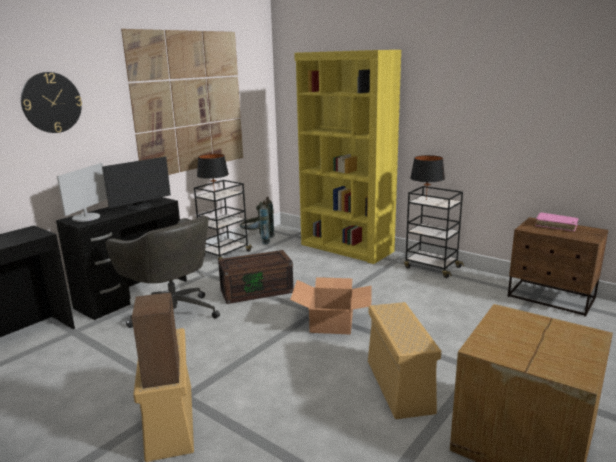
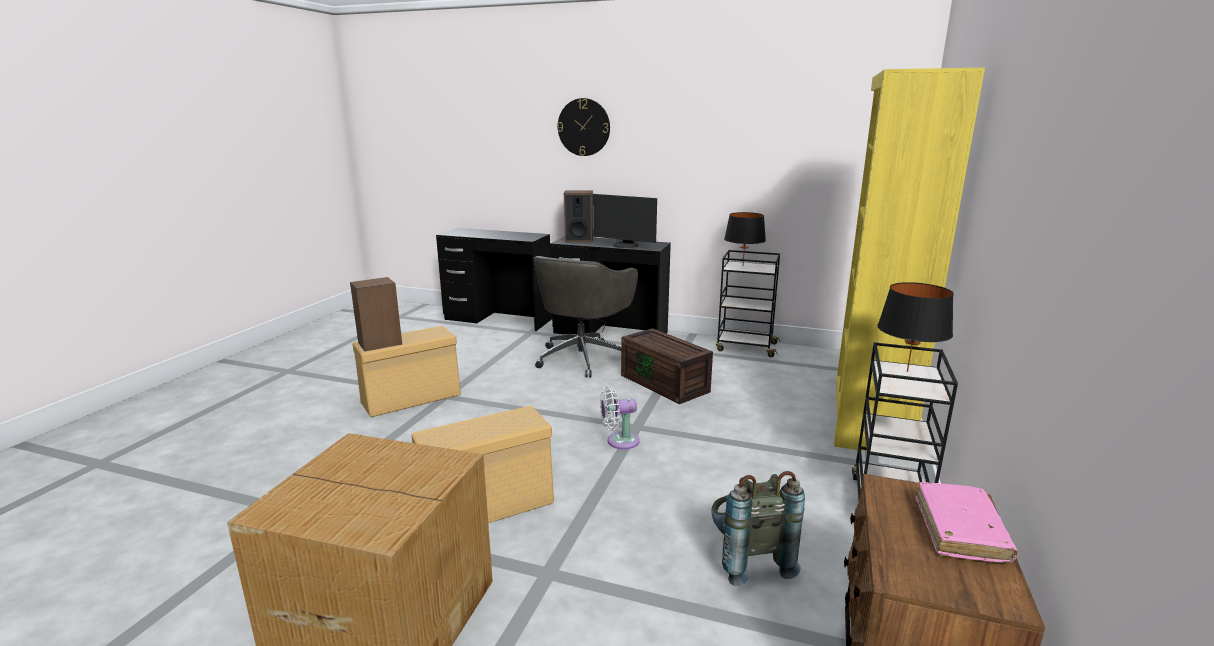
camera: 70 degrees right, 0 degrees up
monitor [57,163,107,222] -> speaker [564,190,593,242]
picture [121,29,243,175] -> none
grey backpack [240,197,275,245] -> grey backpack moved to [711,471,805,586]
cardboard box [290,277,372,335] -> white fan [600,386,640,449]

